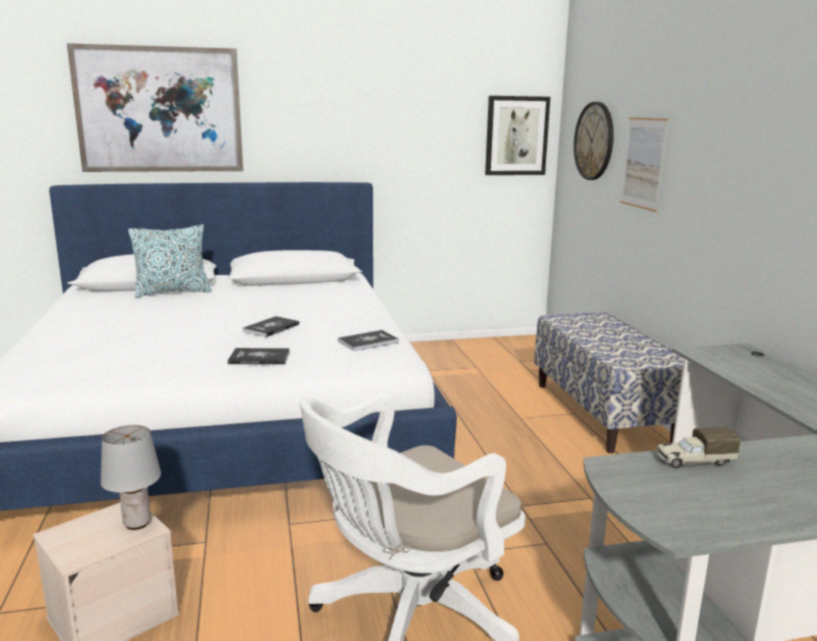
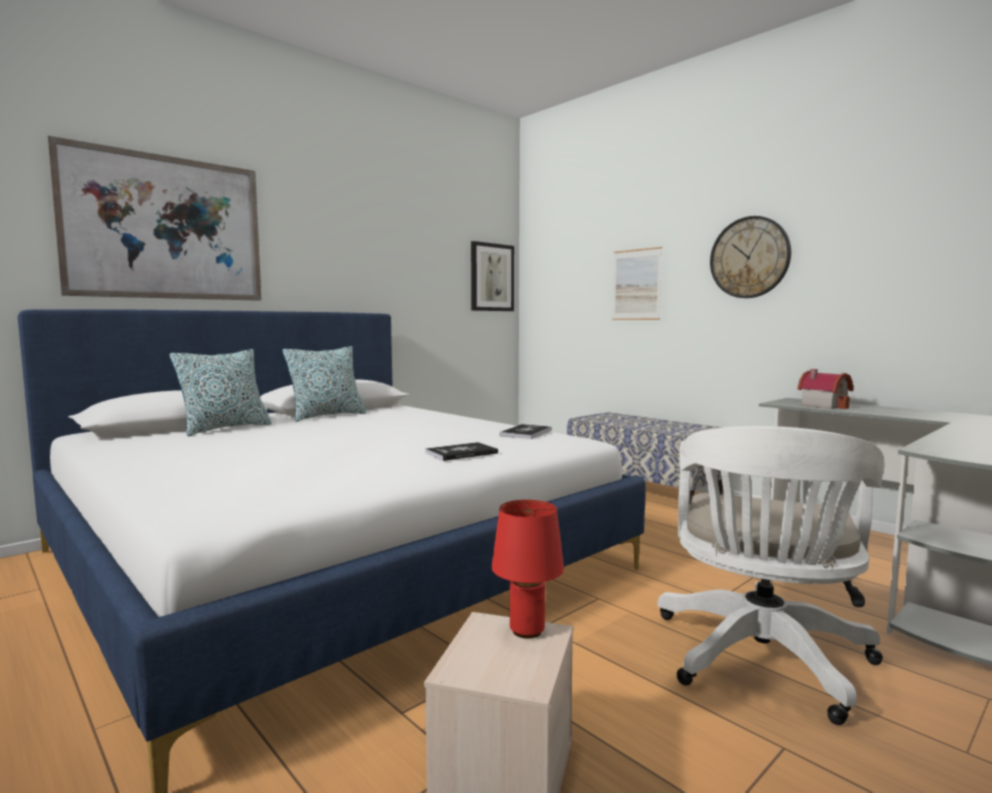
camera: 30 degrees left, 10 degrees down
grey table lamp [101,425,161,530] -> red table lamp [492,500,564,639]
book [243,316,299,337] -> none
wall clock [574,102,614,180] -> wall clock moved to [710,216,791,298]
toy truck [656,427,741,468] -> none
none -> pillow [283,346,366,421]
none -> toy house [797,369,853,409]

